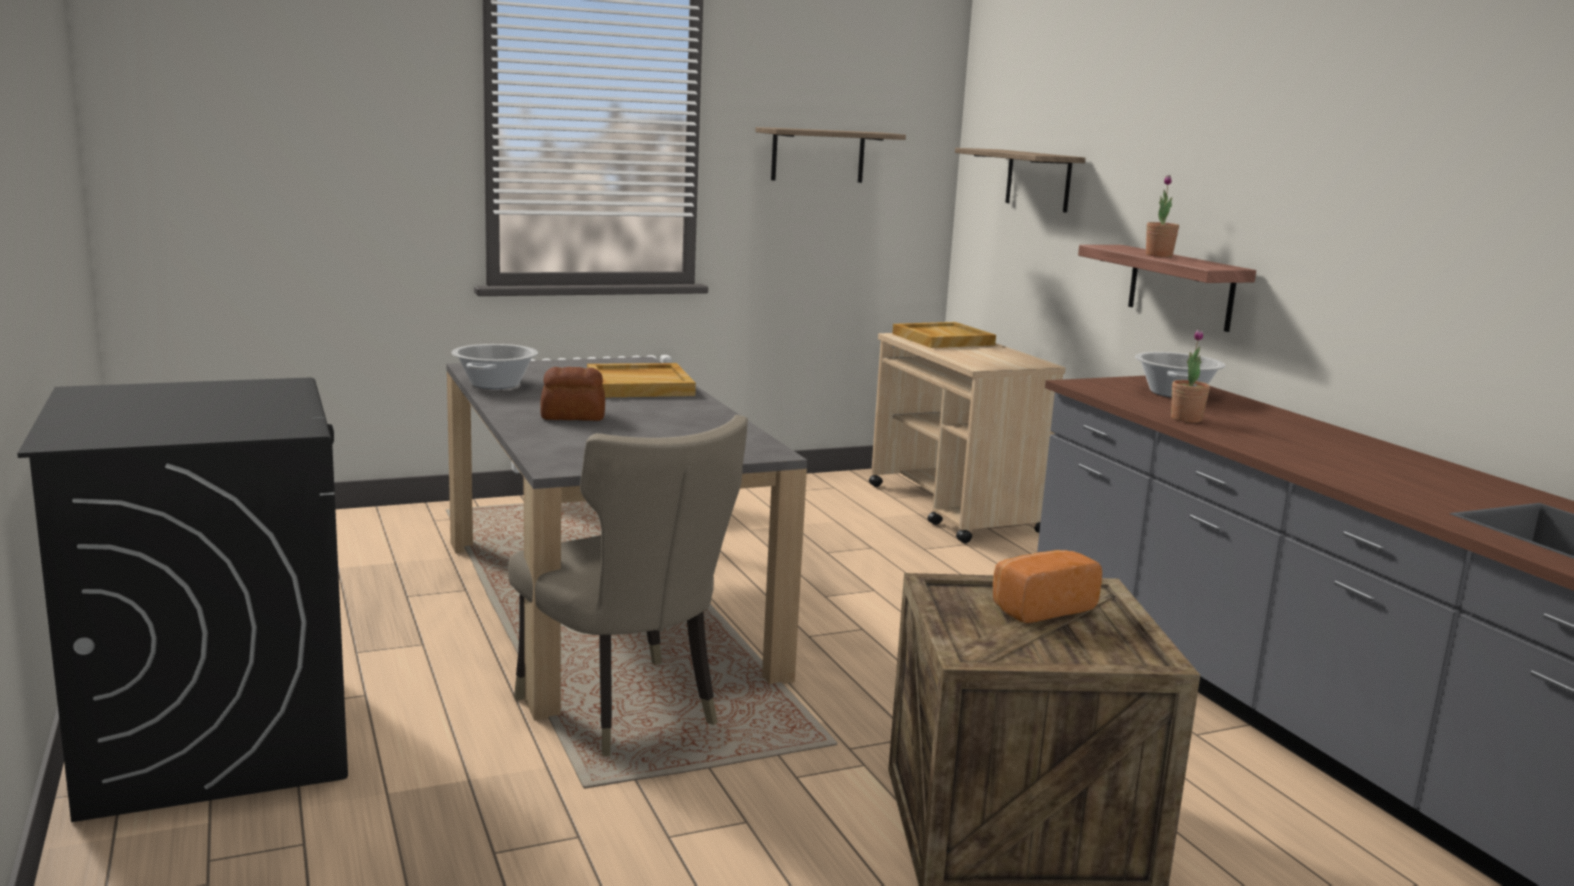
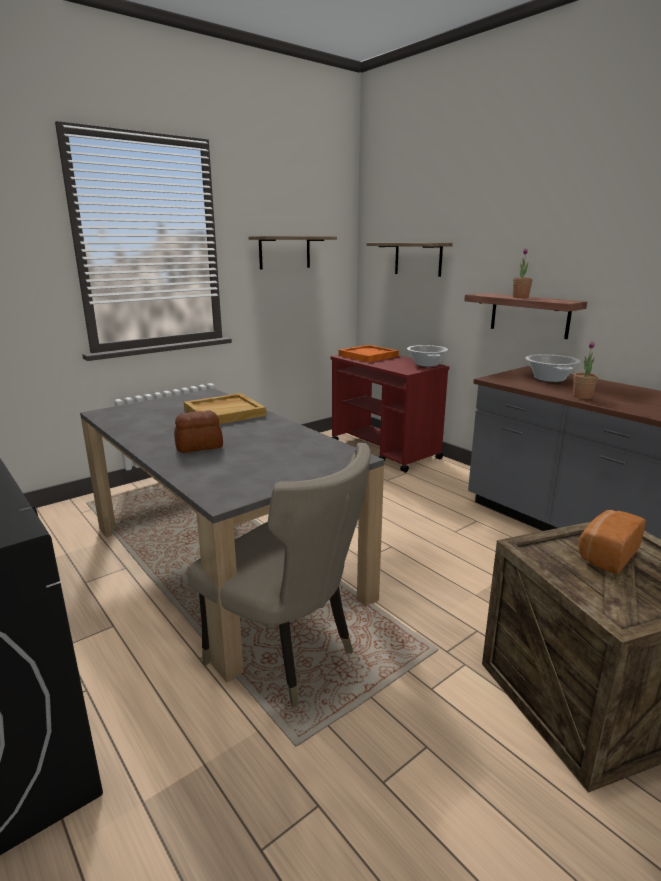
camera: 15 degrees left, 5 degrees up
cooking pot [451,344,538,389] -> cooking pot moved to [407,345,448,367]
beige cart [869,333,1066,543] -> red cart [331,355,449,473]
beige tray [892,322,996,348] -> orange tray [339,345,399,362]

